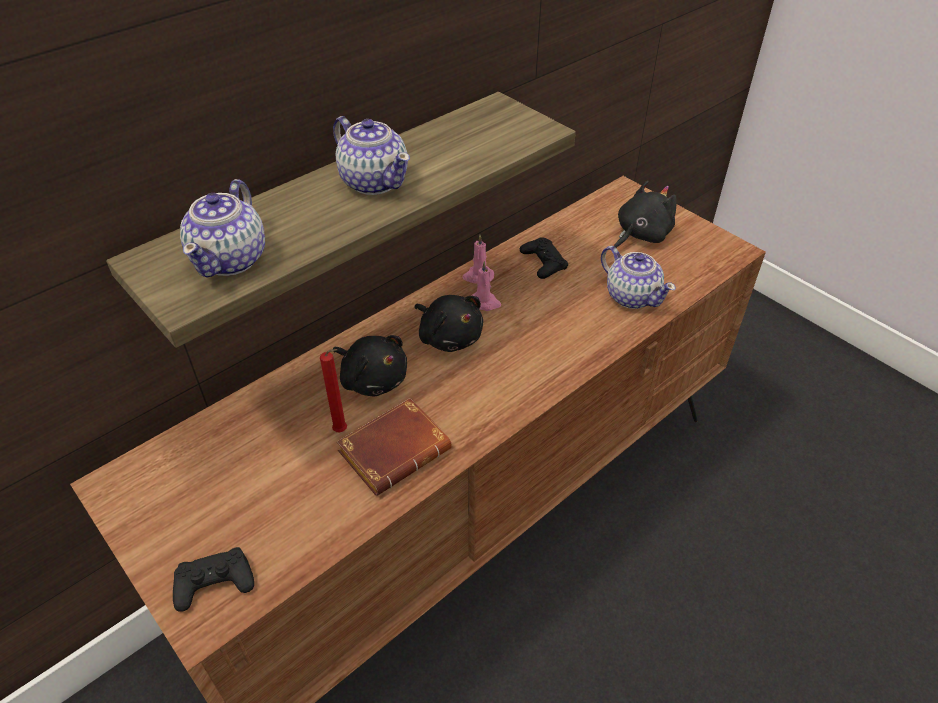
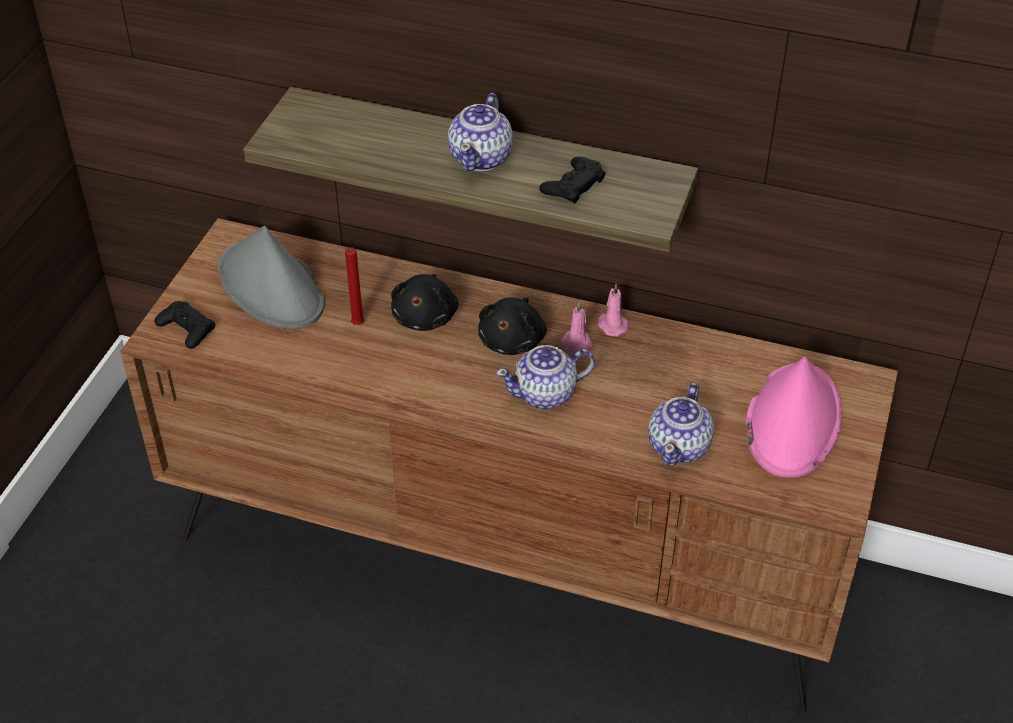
camera: 60 degrees right, 0 degrees up
teapot [180,179,265,277] -> teapot moved to [496,345,595,409]
brown book [337,398,452,496] -> none
black game controller [520,237,568,279] -> black game controller moved to [539,156,606,204]
black plush toy [614,181,677,248] -> pink hat [746,357,842,478]
none -> grey hat [218,226,324,329]

